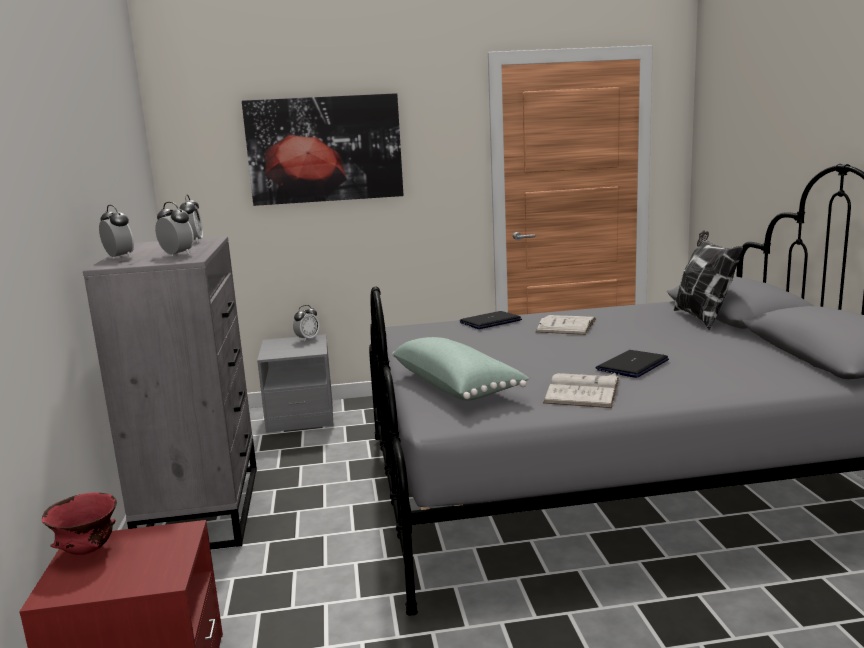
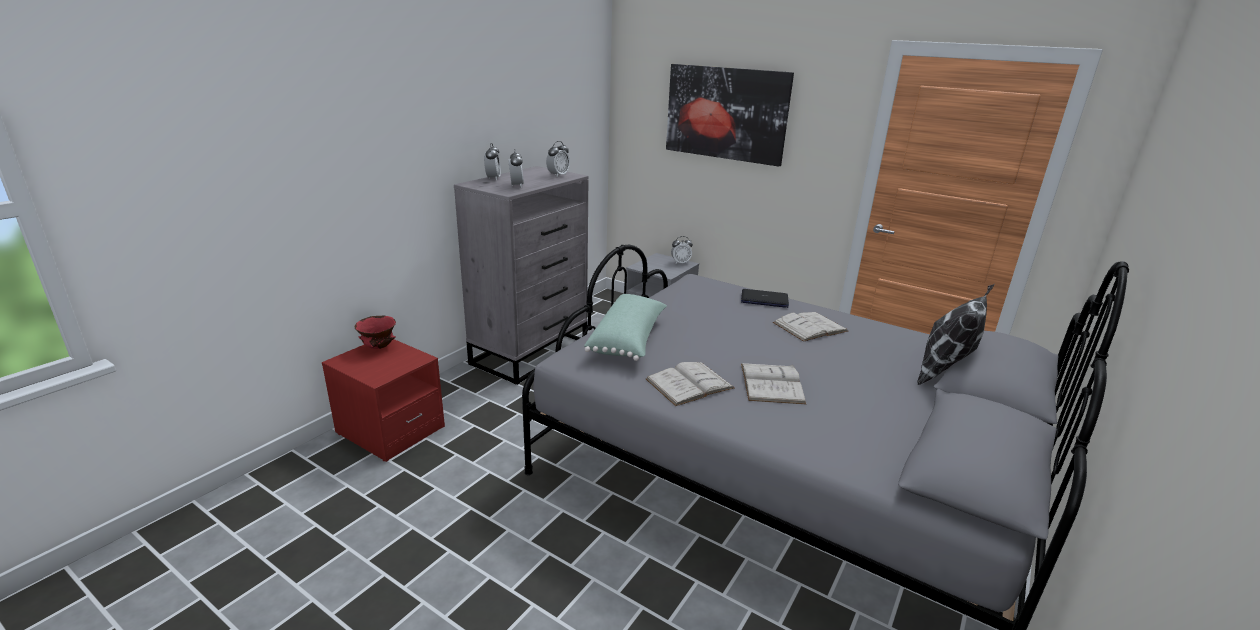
camera: 40 degrees right, 10 degrees up
laptop [596,350,669,378] -> white book [741,363,806,404]

